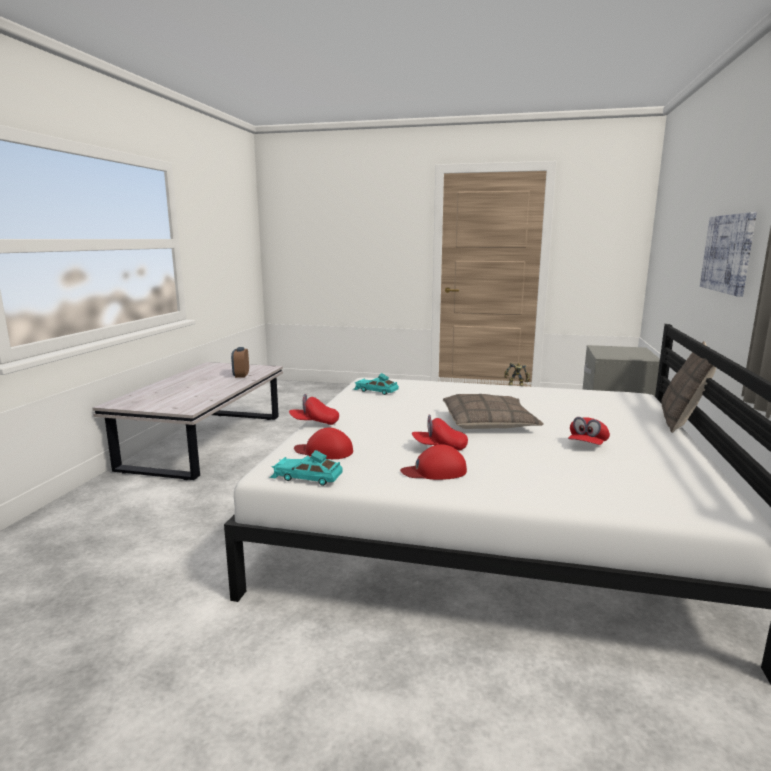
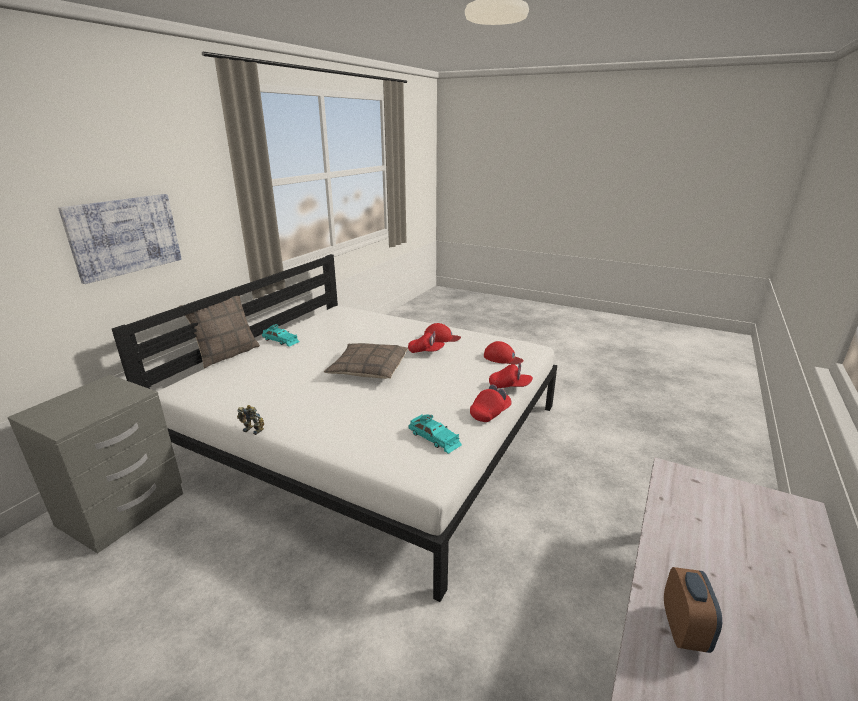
camera: 165 degrees left, 10 degrees up
turquoise toy car [269,450,343,486] -> turquoise toy car moved to [262,324,300,347]
red cap [568,417,610,445] -> red cap moved to [470,384,512,422]

